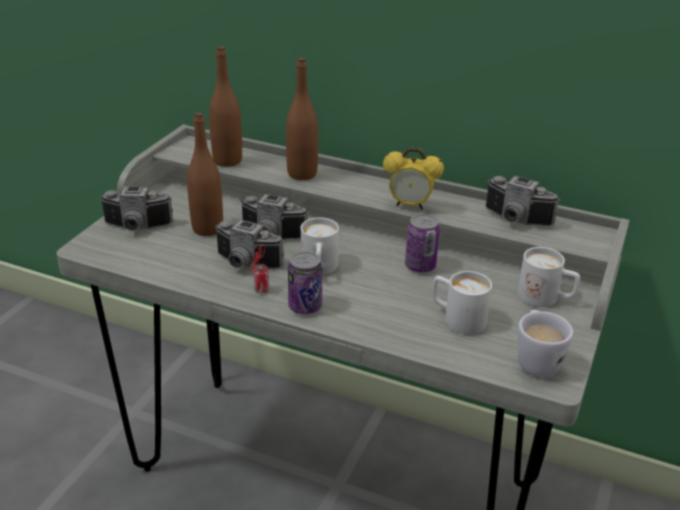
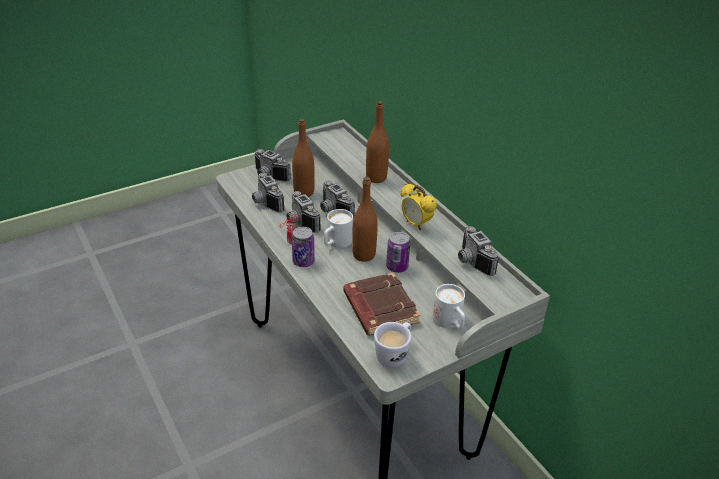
camera: 35 degrees right, 5 degrees up
brown bottle [209,46,242,167] -> brown bottle moved to [352,177,378,262]
white mug [432,271,492,335] -> brown book [343,273,420,336]
none -> camera [252,173,285,213]

